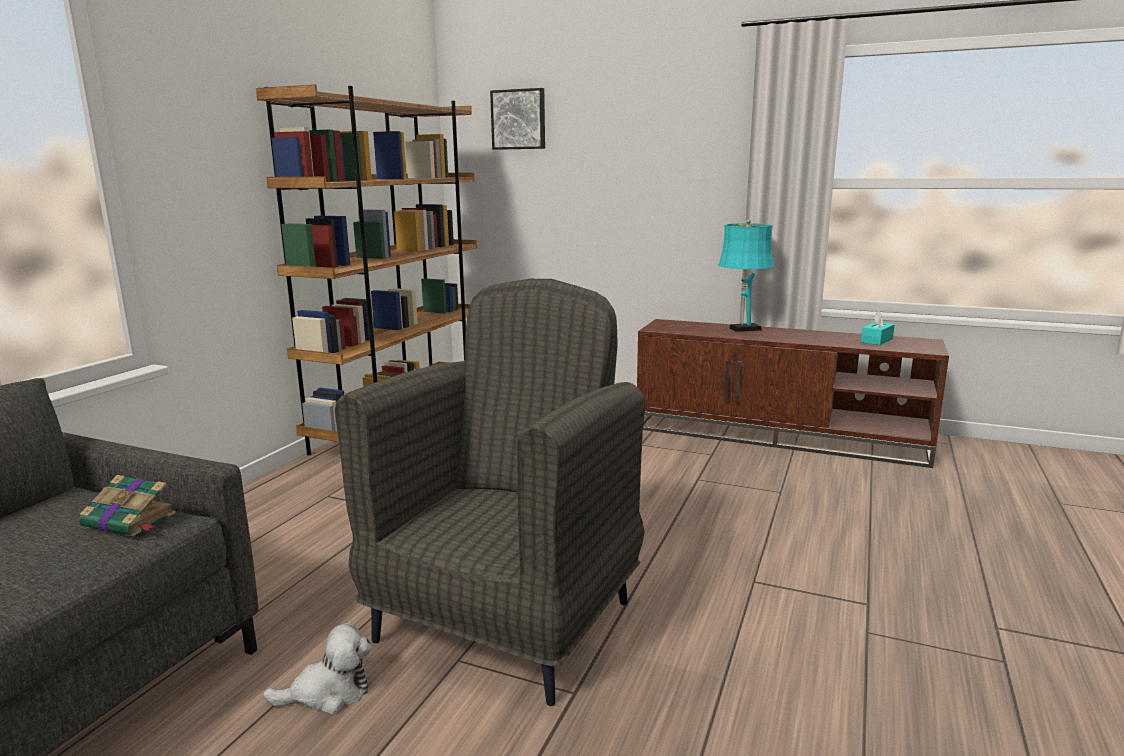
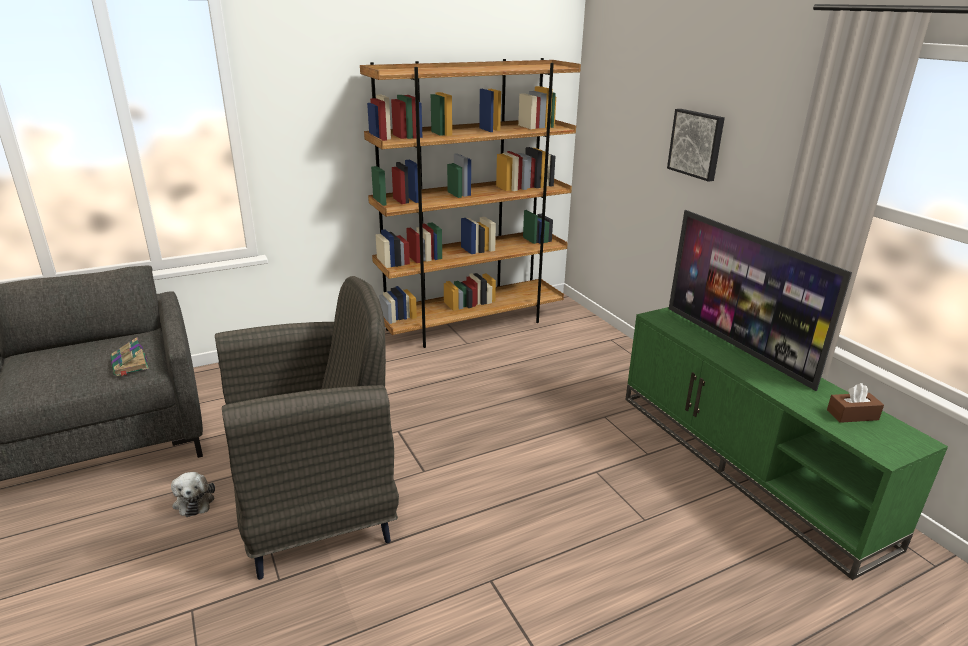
camera: 40 degrees right, 10 degrees up
plush toy [263,623,372,714] -> plush toy turned 45 degrees clockwise [171,472,215,517]
picture [490,88,545,150] -> picture moved to [667,109,725,182]
brown tv stand [637,319,949,468] -> green tv stand [625,307,948,580]
turquoise table lamp [718,219,774,332] -> television [669,210,852,391]
turquoise tissue box [861,311,895,345] -> brown tissue box [827,383,884,423]

